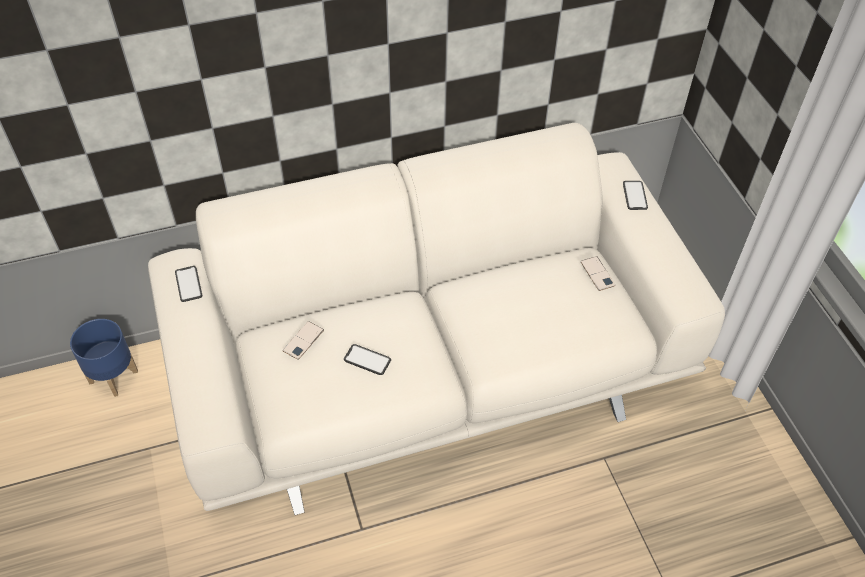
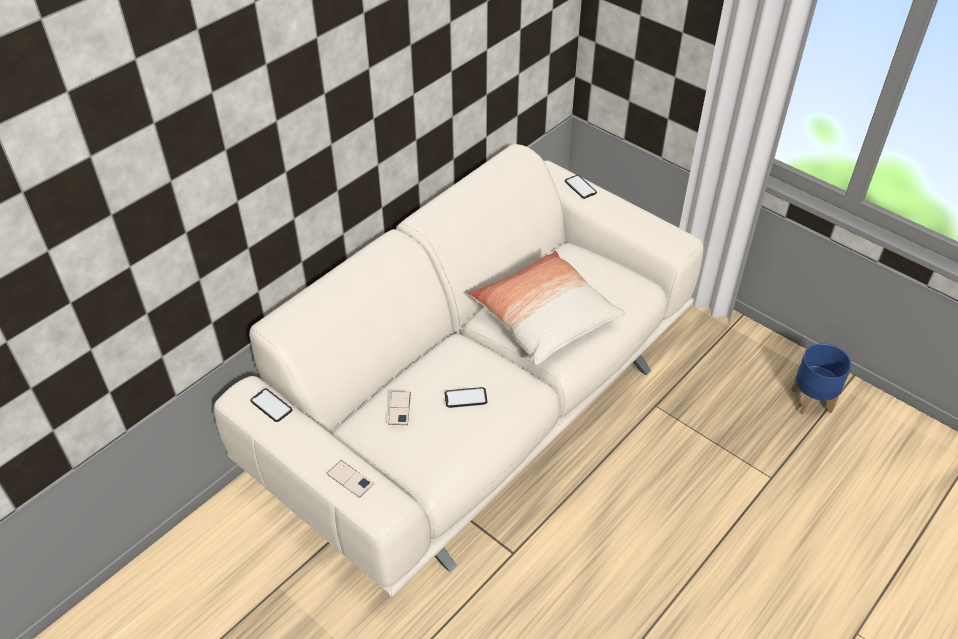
camera: 30 degrees left, 5 degrees down
blue planter [70,319,138,397] -> blue planter moved to [791,343,852,415]
phone [581,256,616,291] -> phone moved to [327,460,374,498]
none -> pillow [469,251,625,365]

